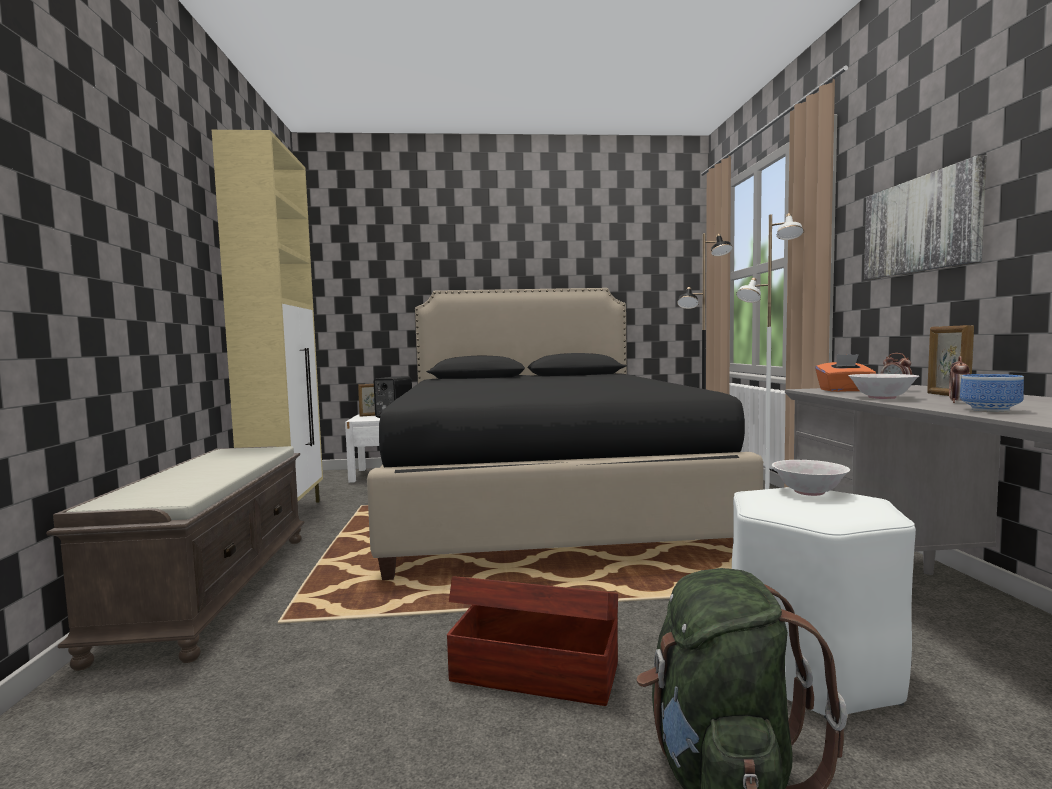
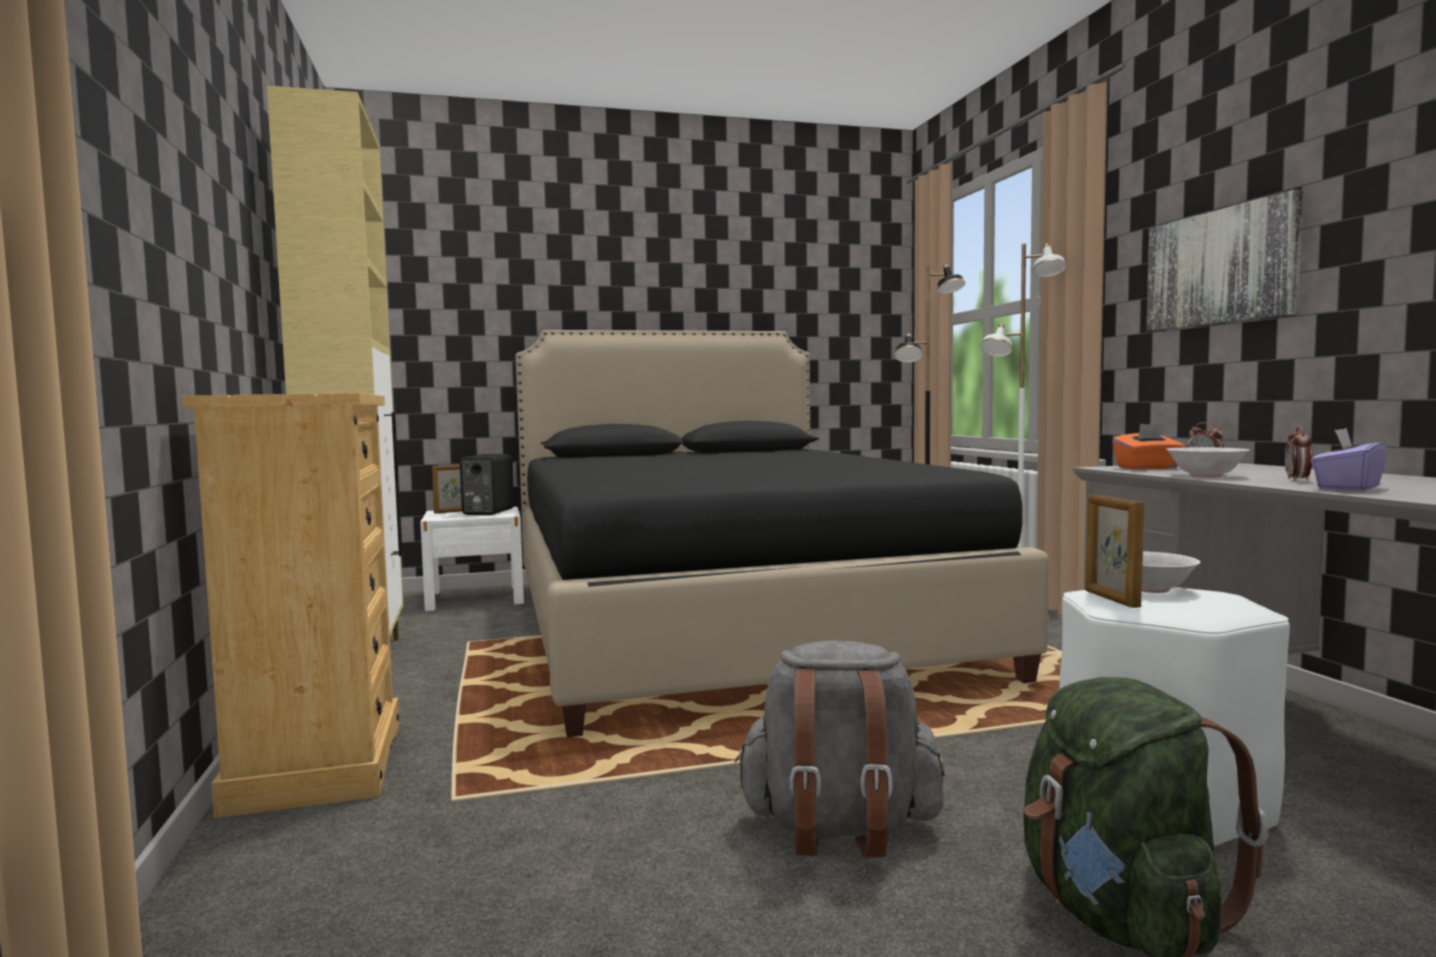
camera: 10 degrees left, 0 degrees up
brown bench [46,446,304,671] -> beige dresser [182,393,399,818]
brown storage box [447,576,618,706] -> grey backpack [734,641,945,858]
picture frame [927,325,974,396] -> picture frame moved to [1086,494,1144,608]
bowl [960,374,1024,412] -> purple tissue box [1311,428,1387,491]

